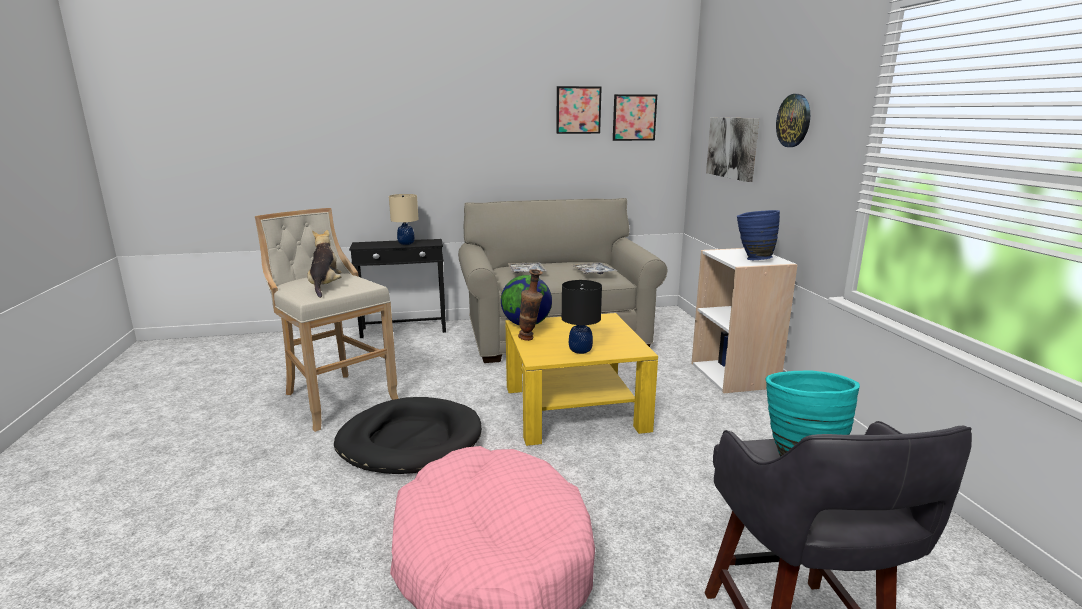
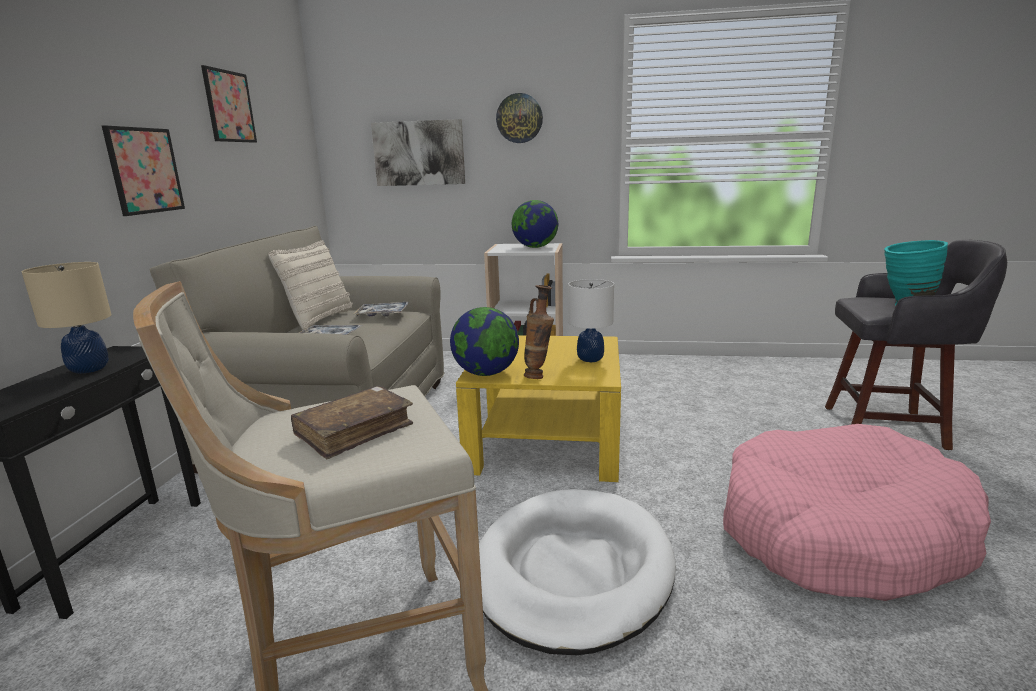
camera: 70 degrees left, 0 degrees up
plush toy [307,230,342,298] -> brown book [291,386,413,459]
black dog bed [334,397,482,474] -> white dog bed [479,489,676,655]
black table lamp [562,280,602,354] -> white table lamp [568,279,614,362]
picture [613,94,657,141] -> picture moved to [102,125,185,216]
blue vase [737,210,780,260] -> globe [512,200,558,248]
none -> beige pillow [268,240,353,330]

